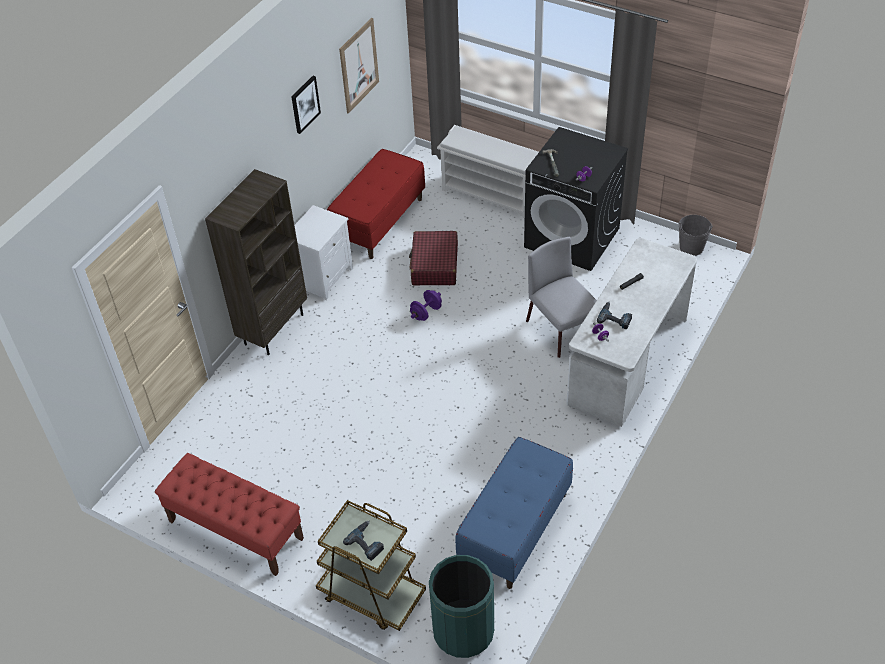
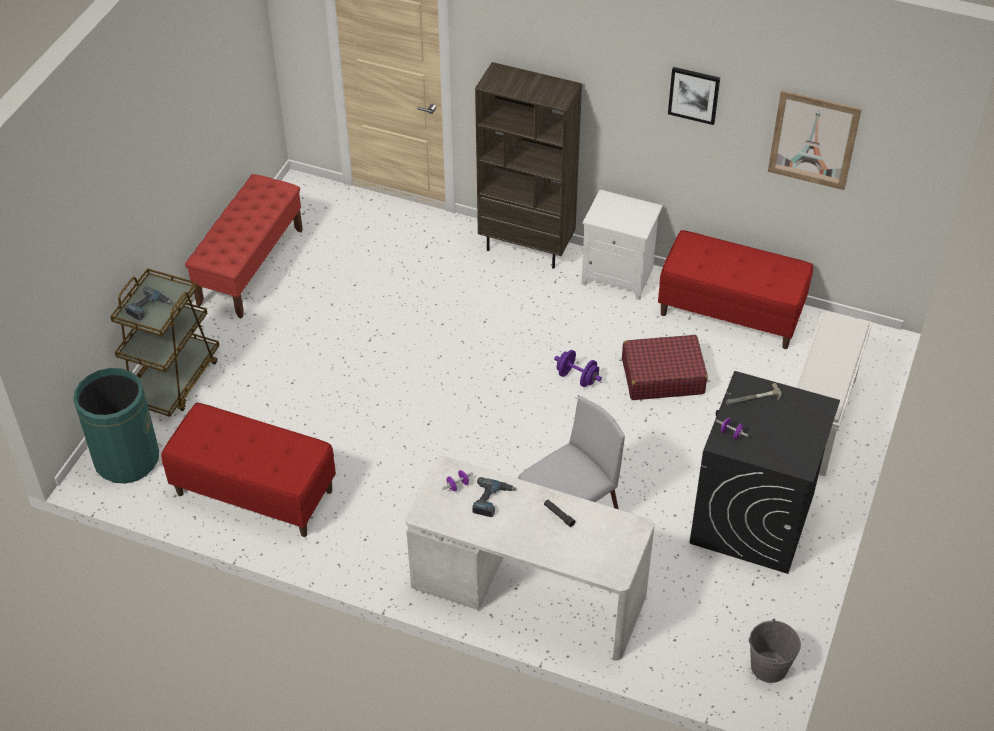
camera: 80 degrees right, 0 degrees up
blue bench [455,437,573,589] -> red bench [161,403,336,537]

